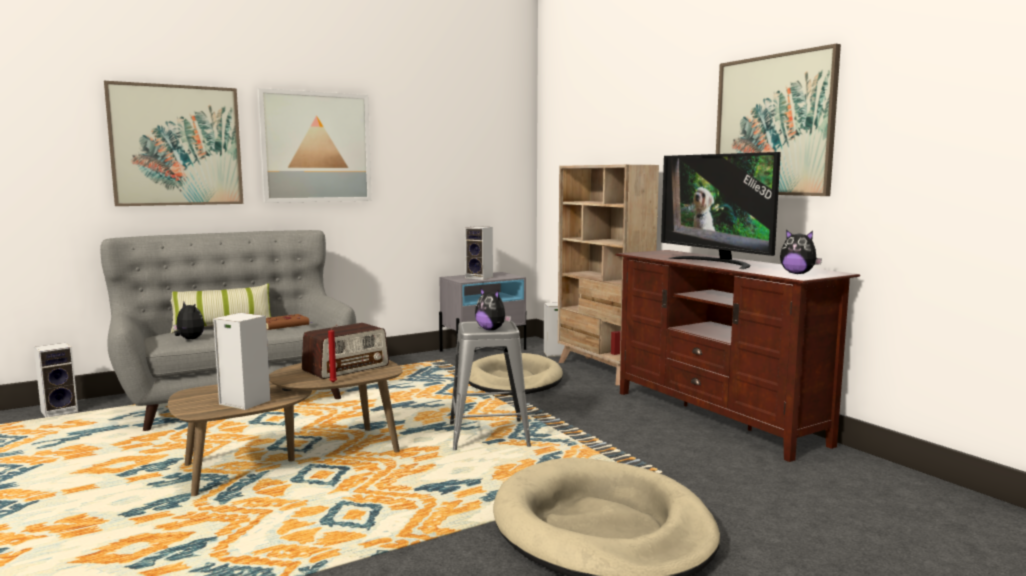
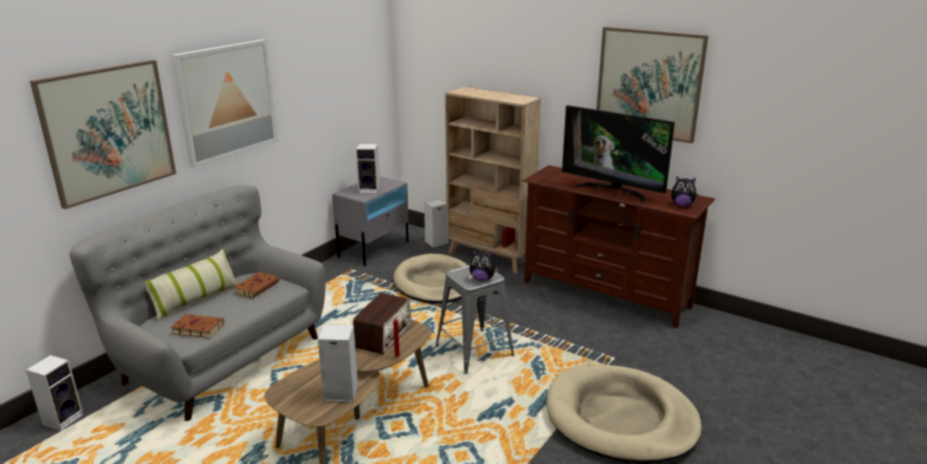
camera: 25 degrees left, 15 degrees up
plush toy [173,302,204,339] -> brown book [171,314,224,338]

